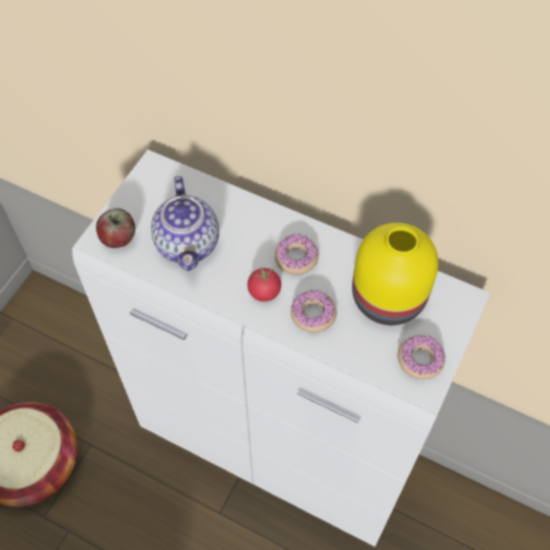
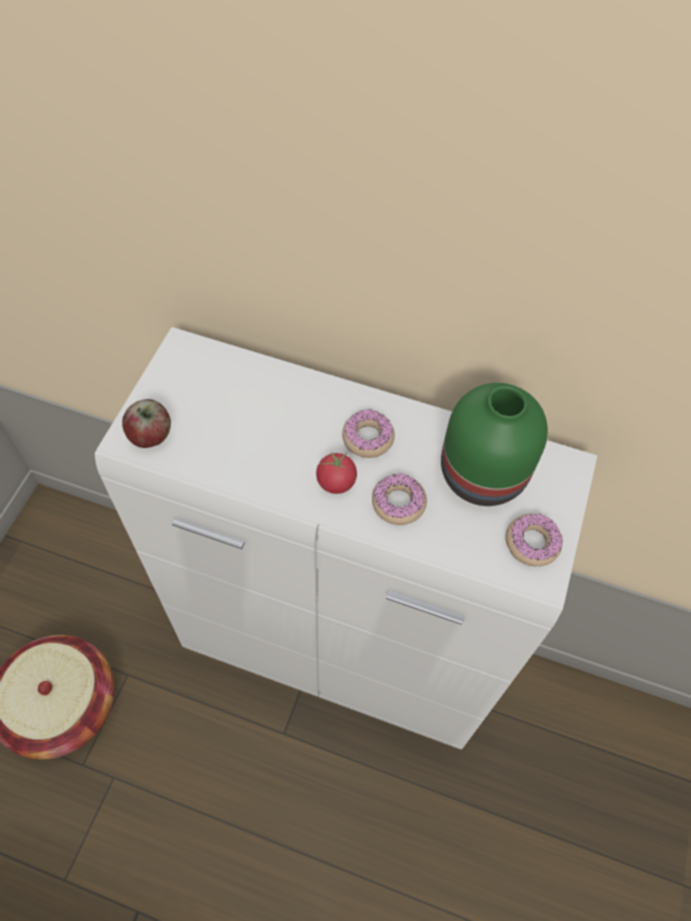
camera: 10 degrees left, 0 degrees up
teapot [151,176,219,271] -> none
yellow vase [352,223,438,325] -> green vase [441,383,548,506]

